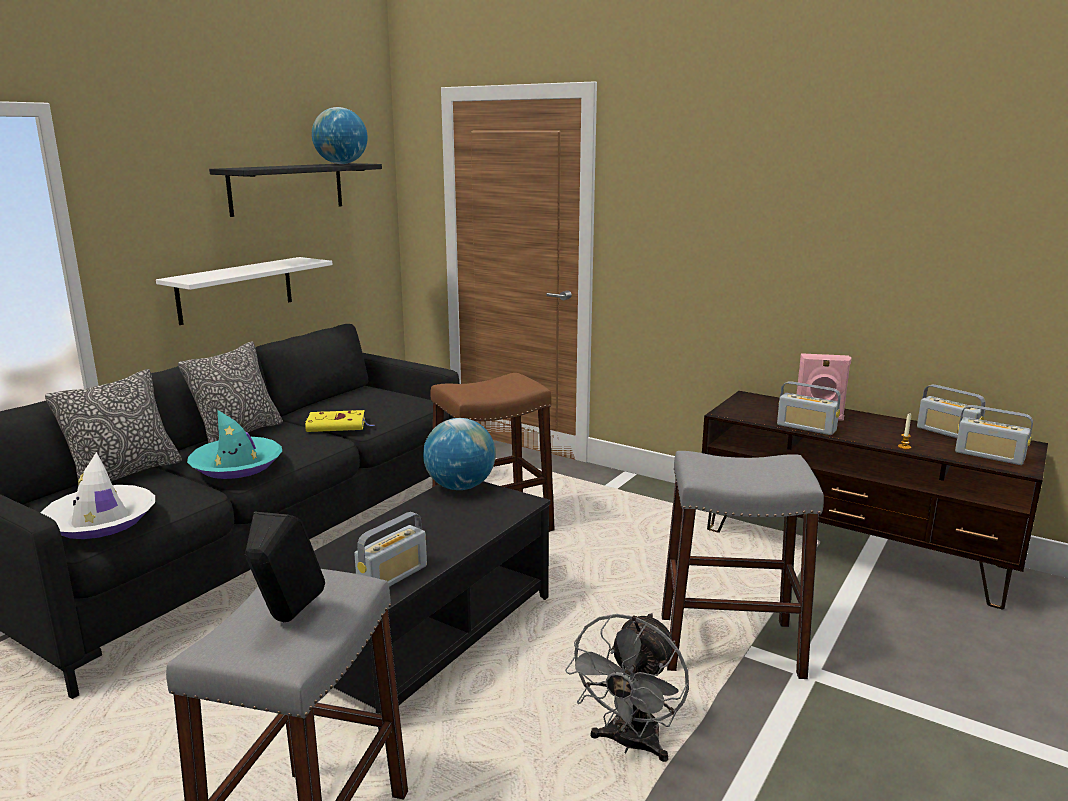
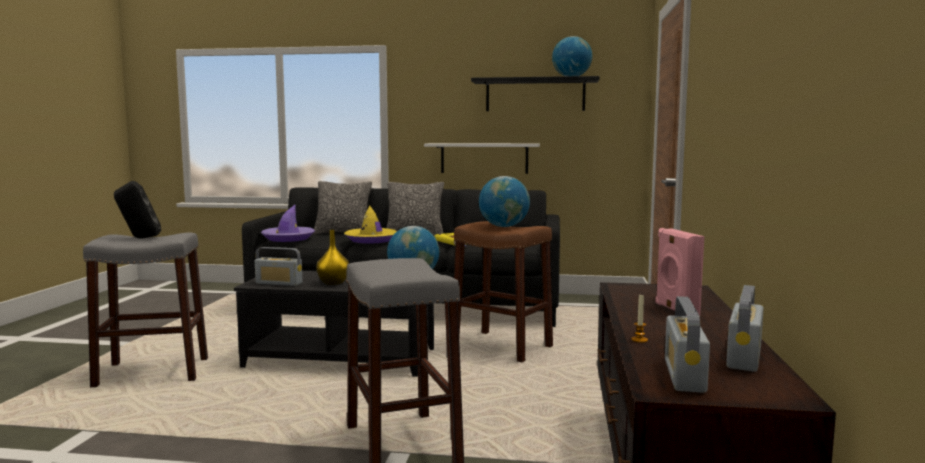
camera: 65 degrees right, 10 degrees down
white hat [40,452,155,539] -> purple hat [261,205,315,242]
turquoise hat [187,410,282,479] -> yellow hat [344,205,397,244]
grey fan [565,613,689,762] -> none
radio [777,381,841,435] -> none
none -> yellow vase [316,230,349,285]
none -> globe [479,176,530,227]

